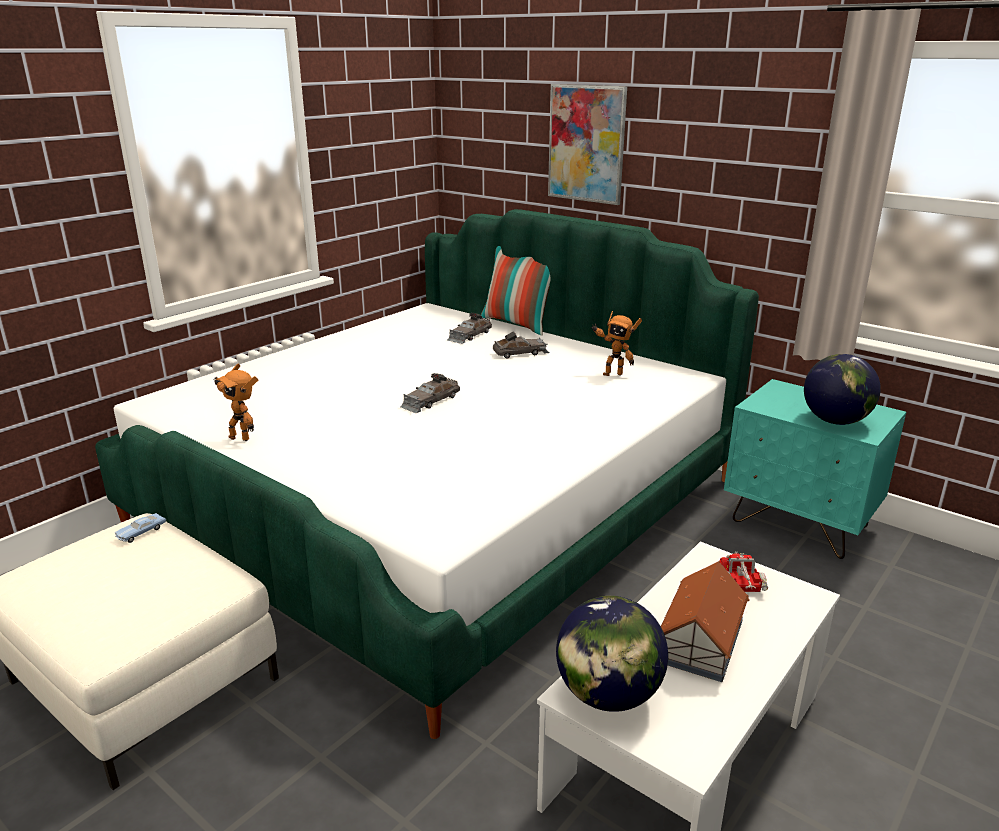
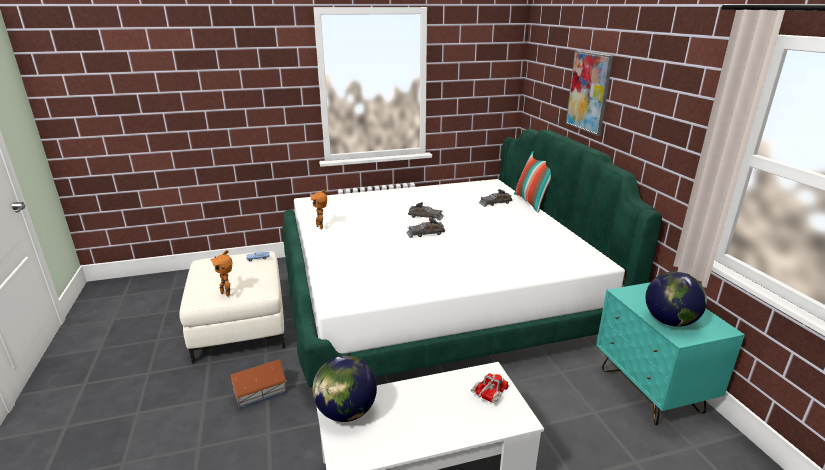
camera: 35 degrees right, 0 degrees up
grey toy car [493,332,549,359] -> grey toy car moved to [408,202,444,221]
toy robot [591,311,642,376] -> toy robot moved to [210,250,232,296]
toy house [661,561,750,682] -> toy house moved to [229,359,287,410]

